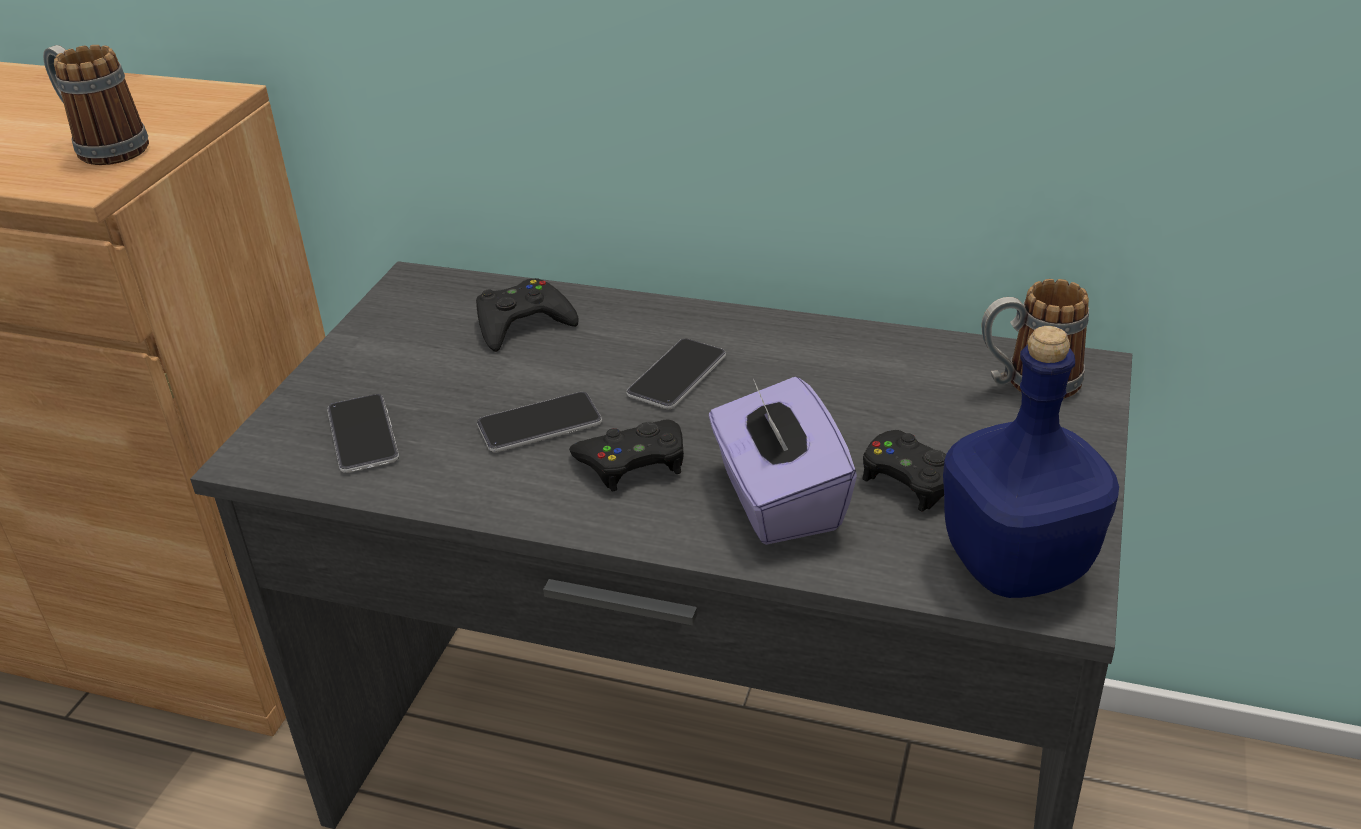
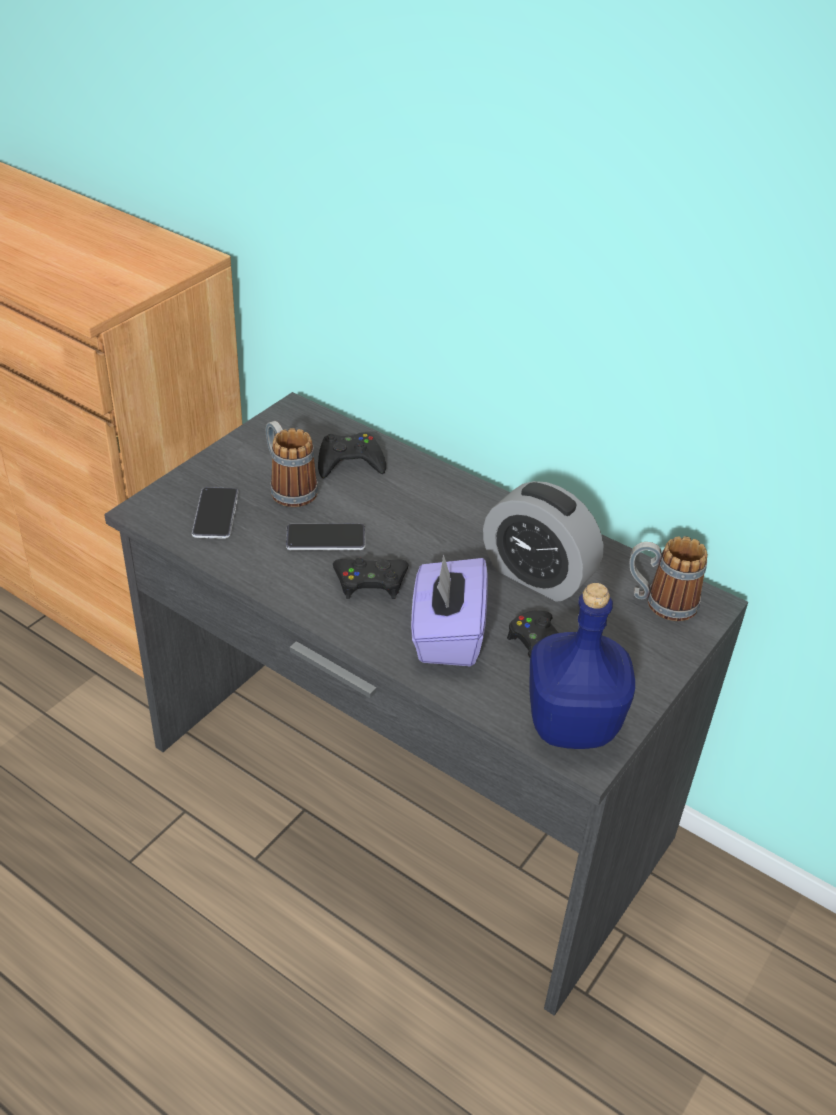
camera: 15 degrees right, 5 degrees up
mug [43,45,149,165] -> mug moved to [266,421,318,507]
phone [627,339,726,409] -> none
none -> alarm clock [483,481,603,602]

